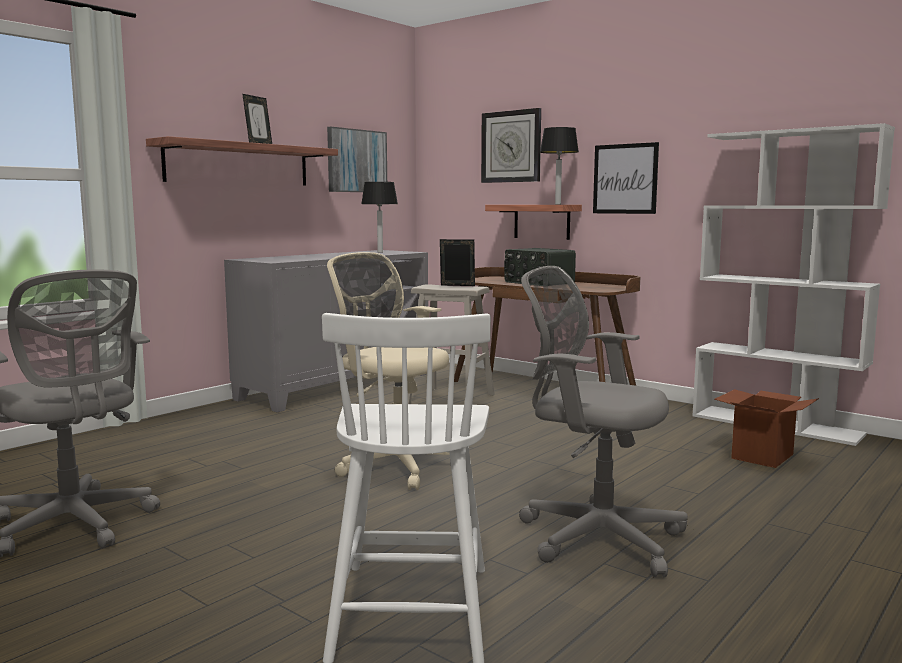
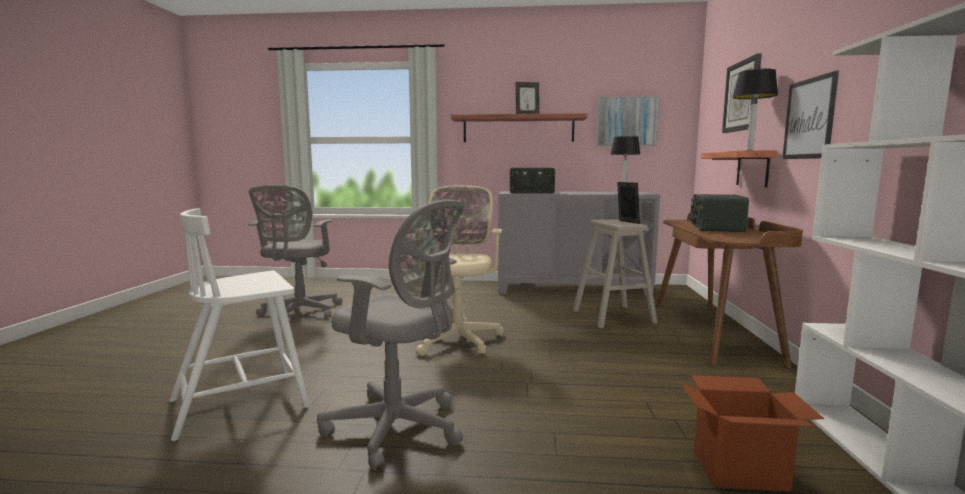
camera: 55 degrees right, 0 degrees up
grey office chair [519,266,688,578] -> grey office chair turned 120 degrees clockwise [317,200,465,471]
none -> radio [510,168,555,194]

